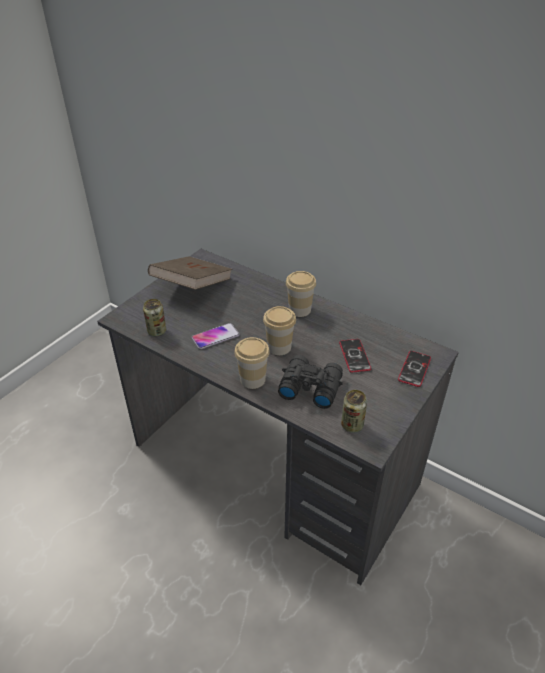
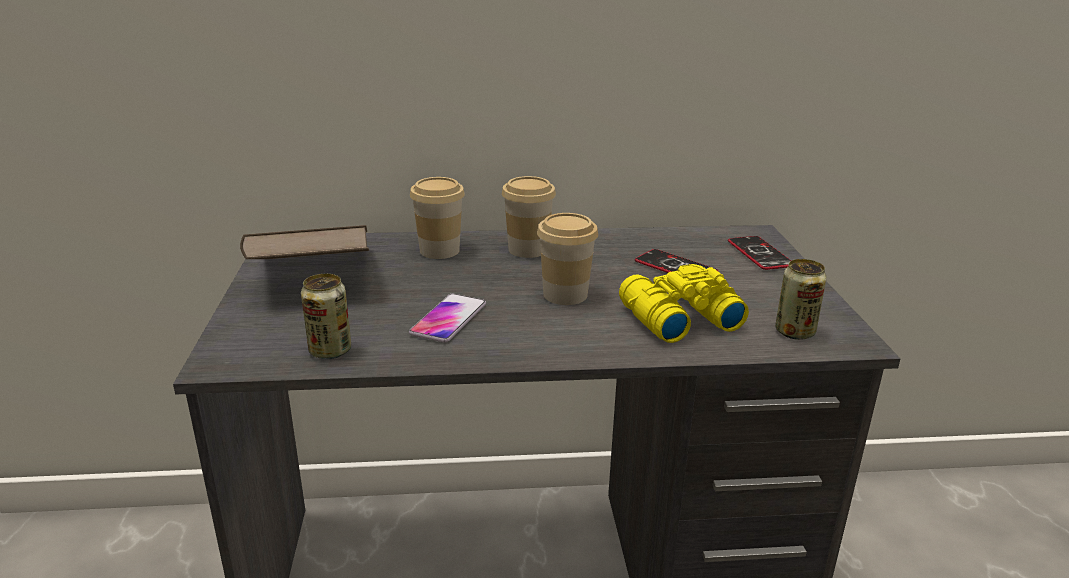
camera: 40 degrees left, 15 degrees down
cup [234,337,270,389] -> cup moved to [410,177,465,259]
black binoculars [278,355,343,409] -> yellow binoculars [619,264,749,343]

